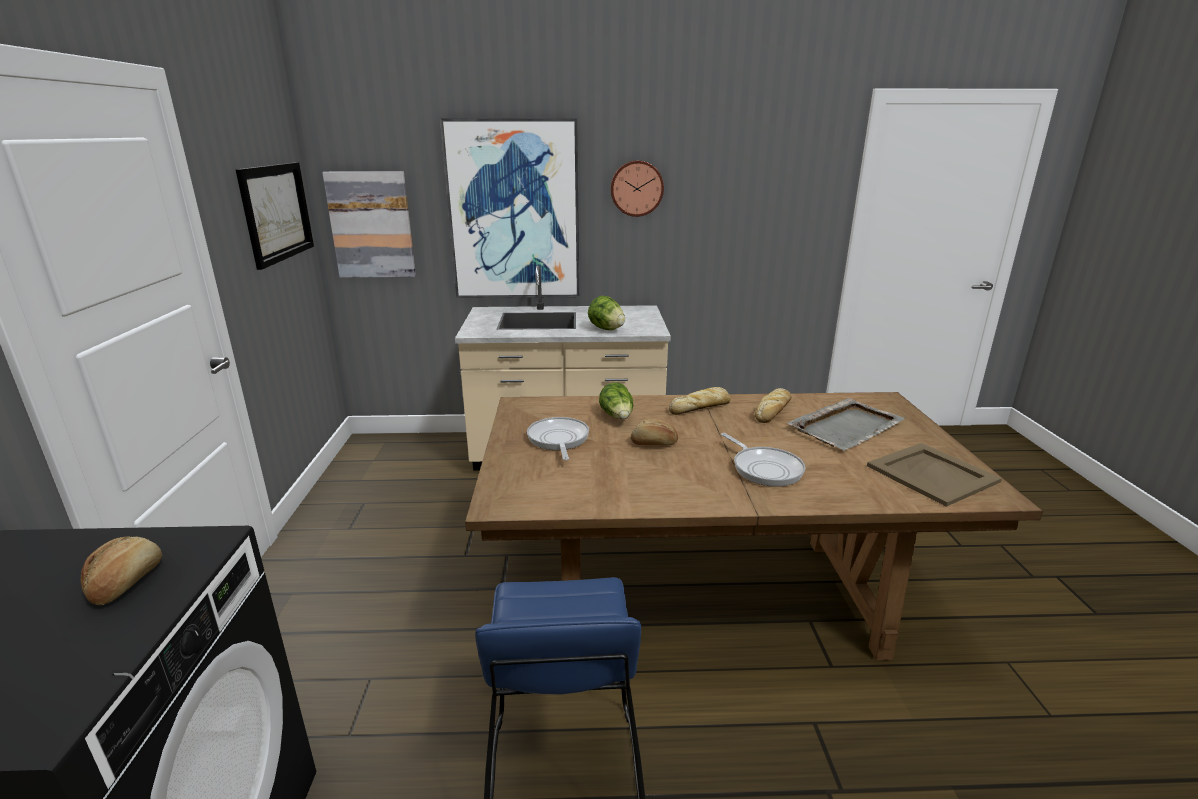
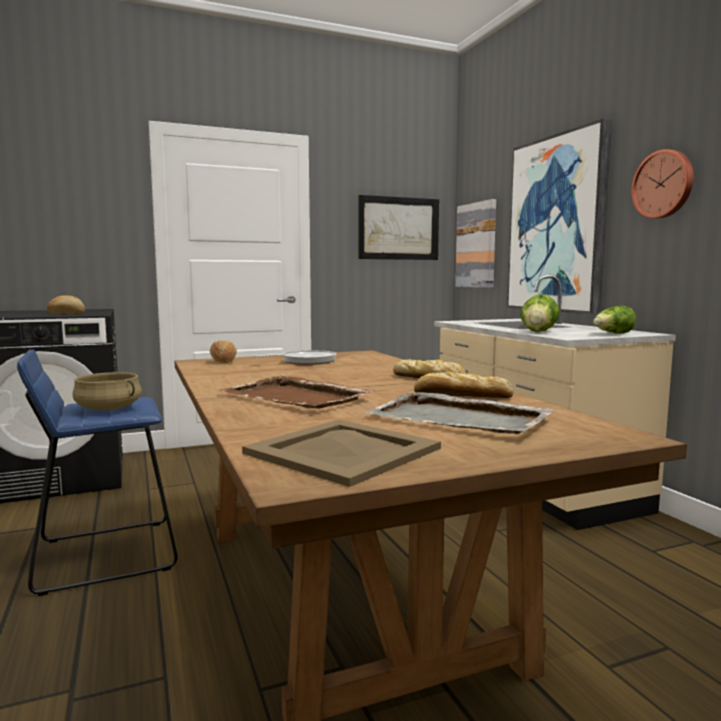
camera: 70 degrees right, 15 degrees down
lettuce [599,382,633,419] -> lettuce moved to [593,306,636,334]
bread [631,419,678,446] -> bread moved to [210,340,237,363]
frying pan [721,433,805,487] -> brown tray [219,376,374,409]
none -> beige cooking pot [72,372,142,410]

